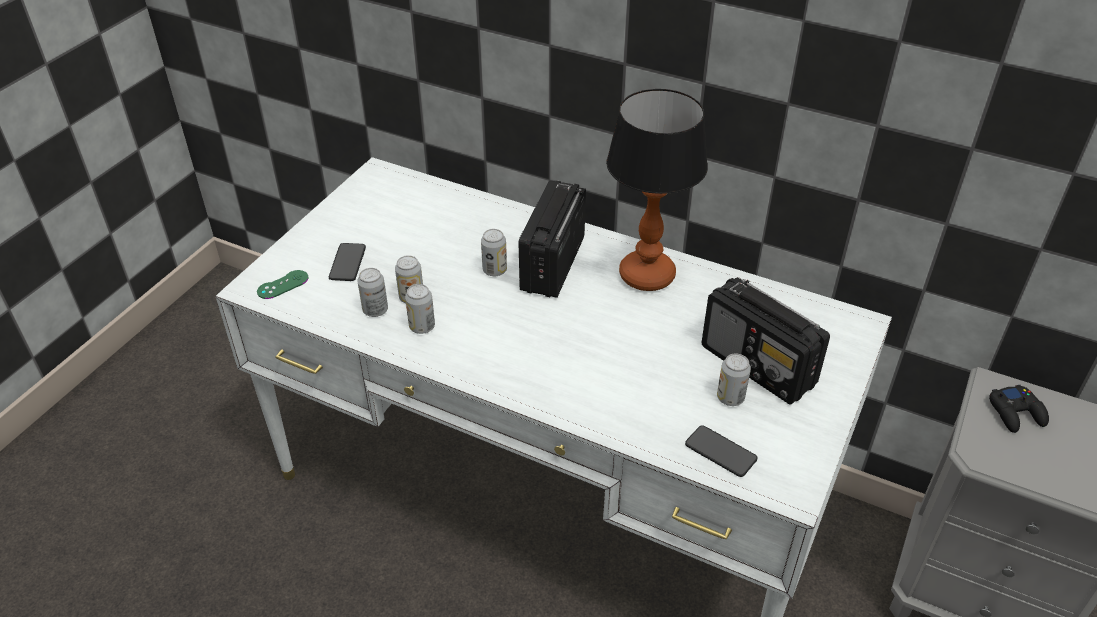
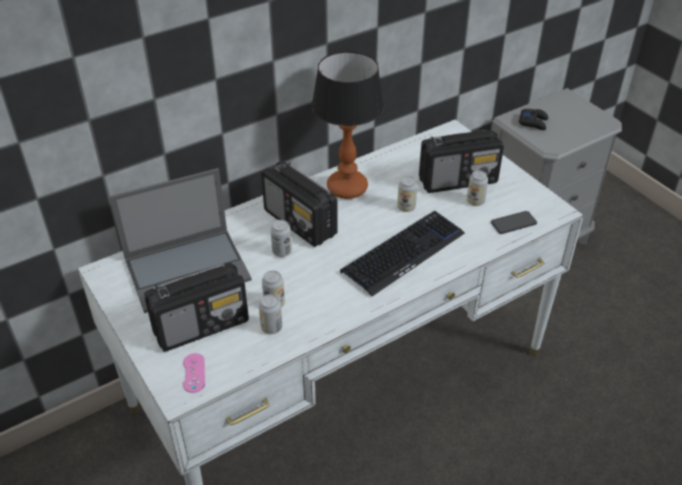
camera: 60 degrees left, 0 degrees up
green game controller [257,270,309,299] -> pink game controller [183,353,205,393]
phone [329,243,366,281] -> radio [144,263,249,352]
can [405,284,435,334] -> can moved to [397,176,417,212]
none -> laptop [109,168,252,313]
none -> keyboard [340,211,465,297]

